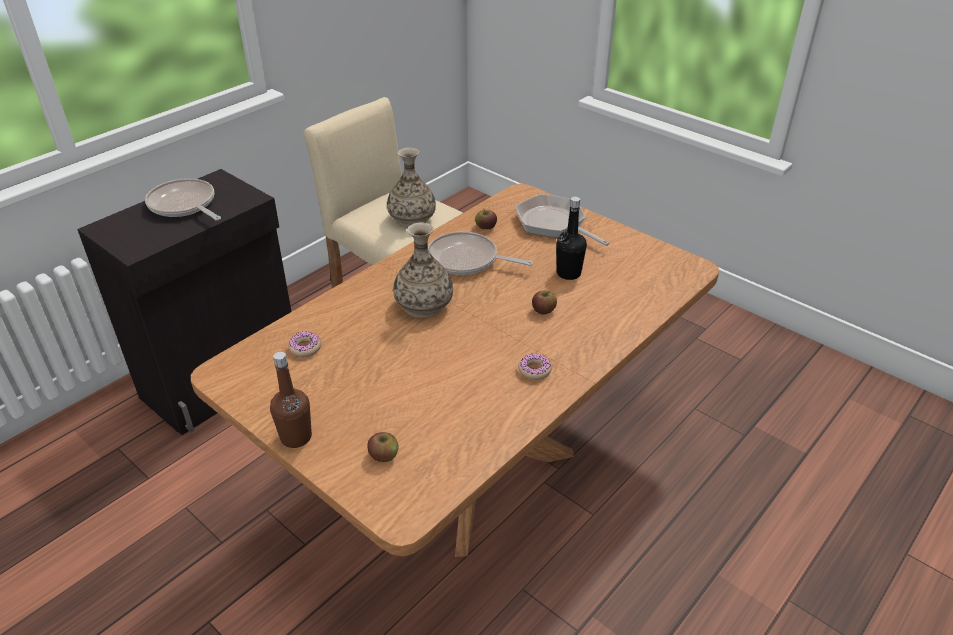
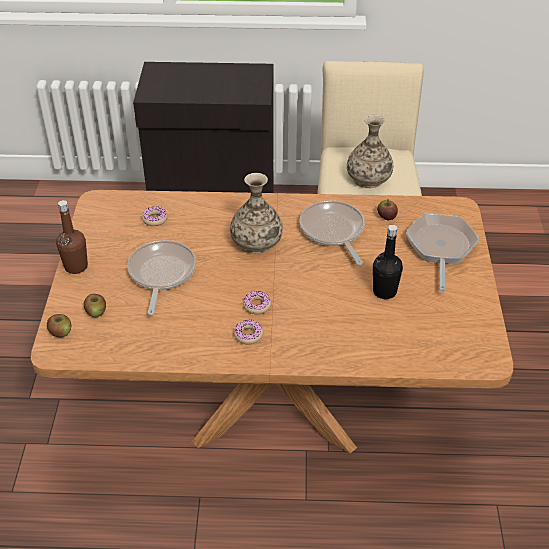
camera: 50 degrees right, 5 degrees up
frying pan [145,178,221,220] -> frying pan moved to [127,240,196,315]
apple [532,290,557,314] -> apple moved to [47,314,71,337]
none -> donut [243,291,271,314]

